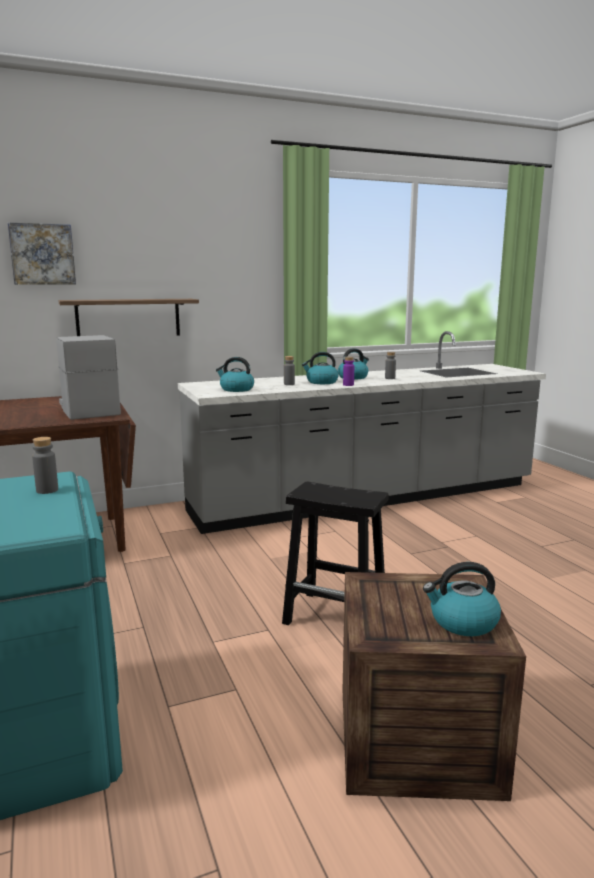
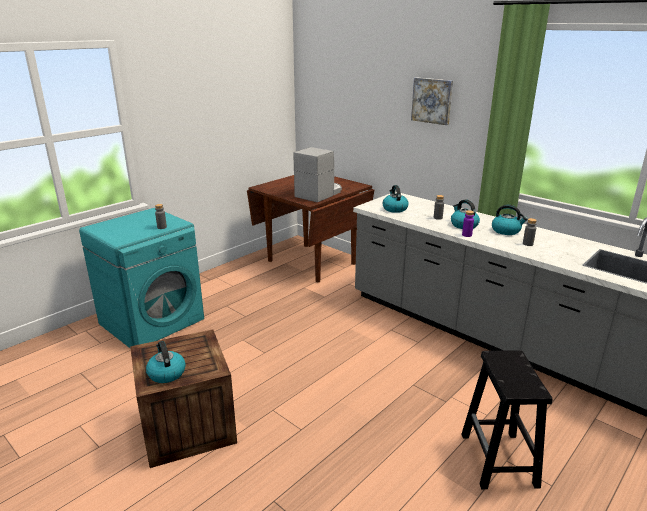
camera: 65 degrees right, 10 degrees up
picture [8,223,76,285] -> picture moved to [411,78,453,125]
shelf [58,299,199,336] -> none
black stool [282,481,388,625] -> black stool moved to [461,350,552,489]

